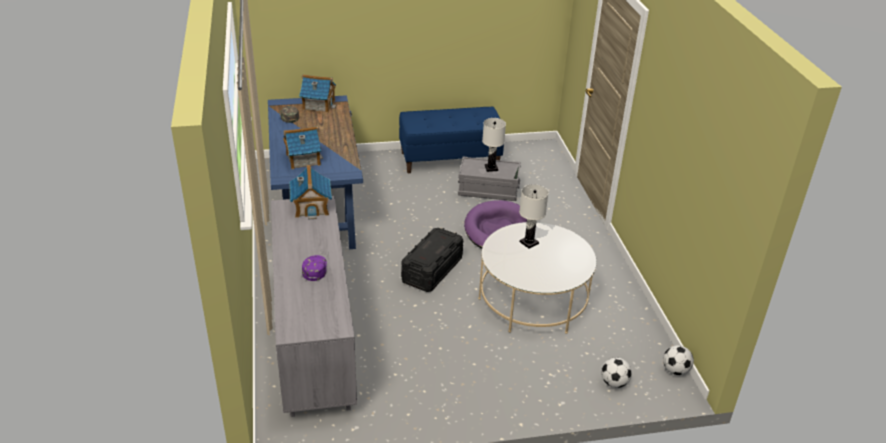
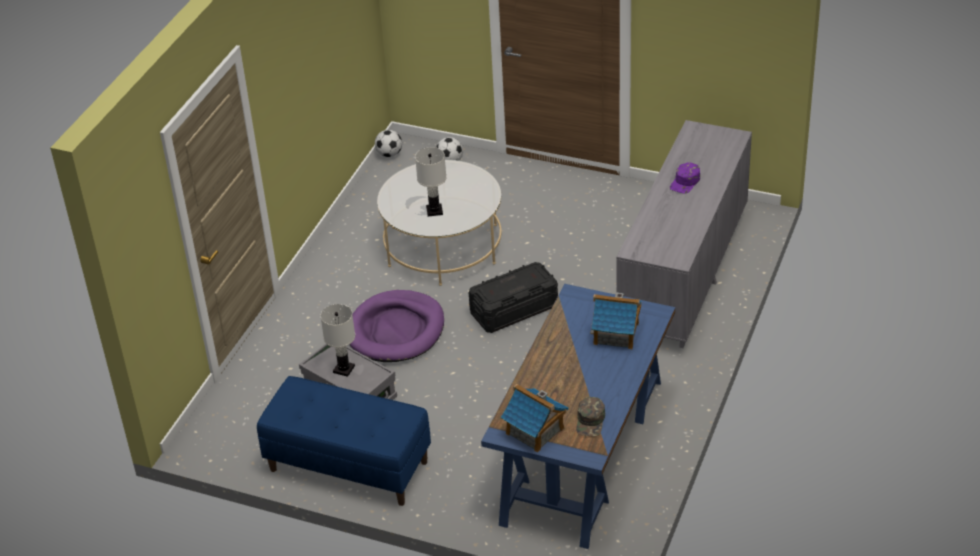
camera: 145 degrees left, 5 degrees up
toy house [289,165,332,220] -> none

